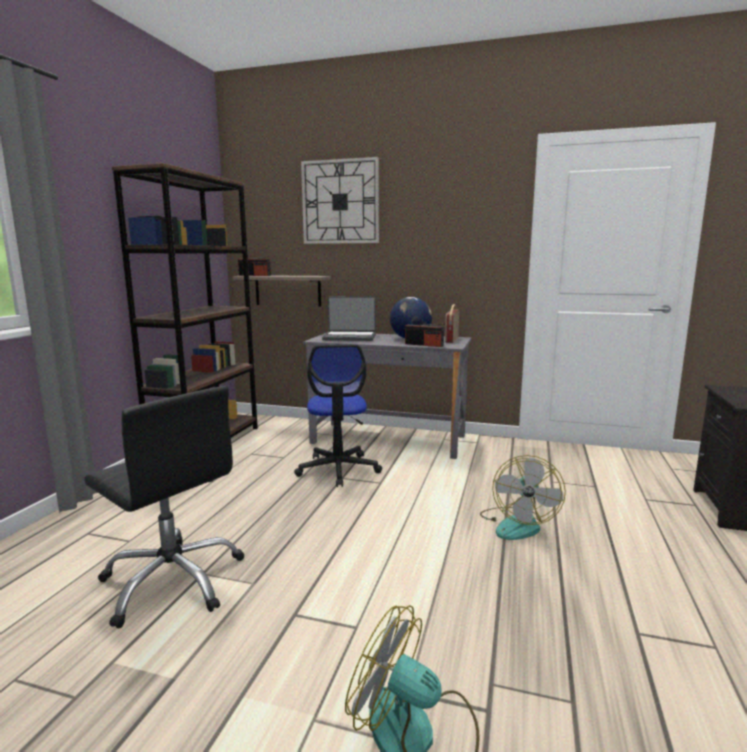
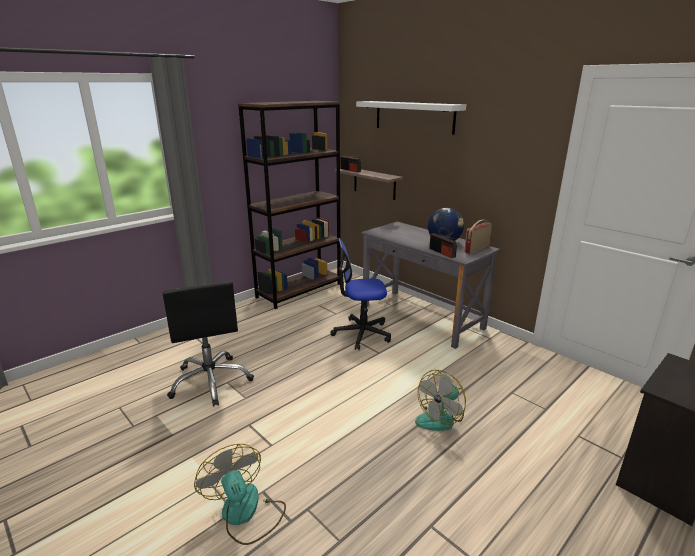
camera: 30 degrees right, 10 degrees up
office chair [294,344,382,487] -> office chair turned 60 degrees clockwise [330,238,391,350]
wall clock [301,157,379,244] -> white shelf [356,101,466,135]
laptop [322,296,376,341] -> none

